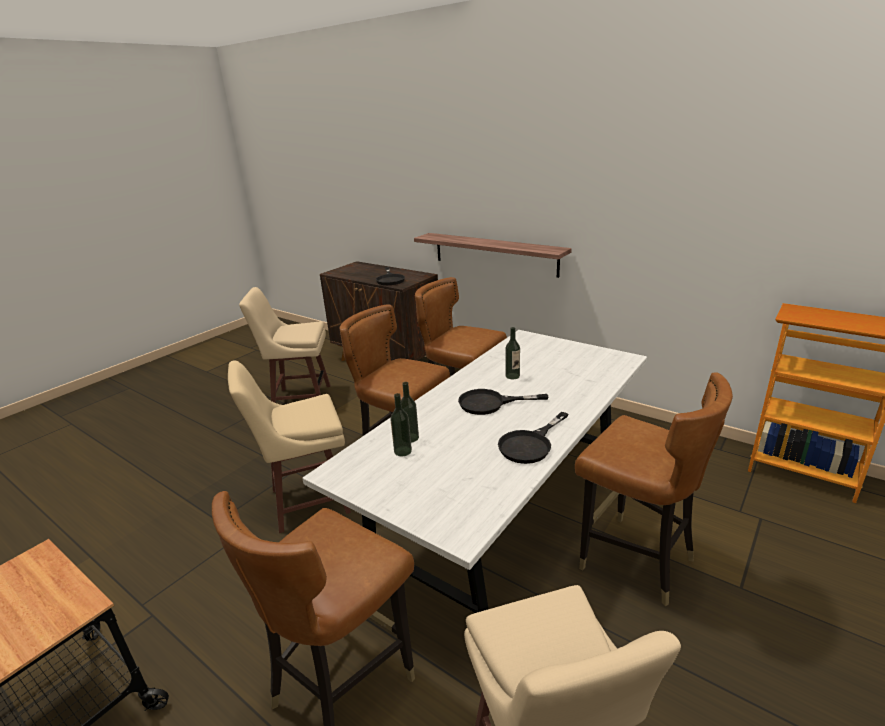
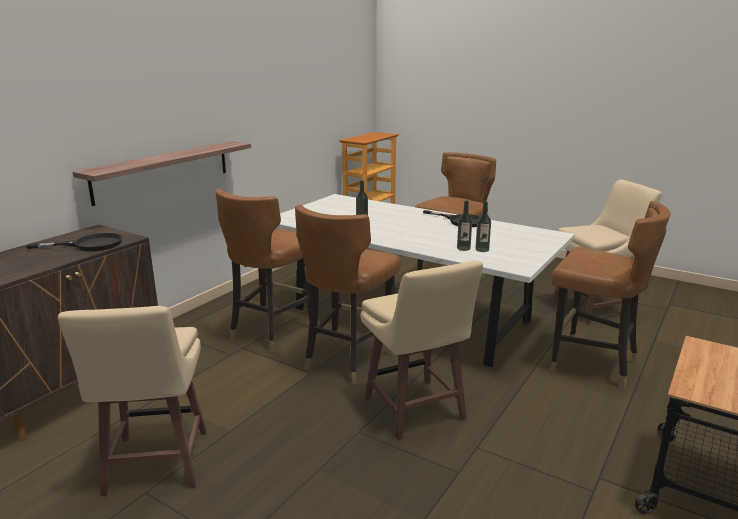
camera: 95 degrees left, 5 degrees down
black frying pan [458,389,548,415] -> none

